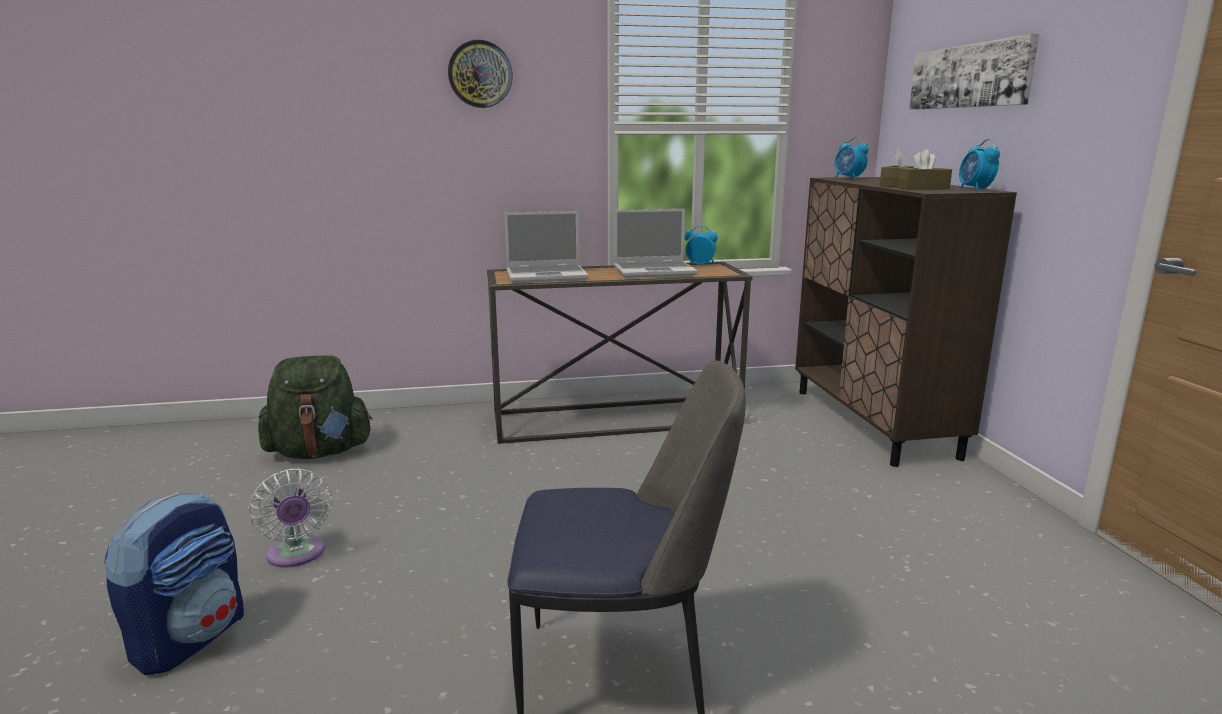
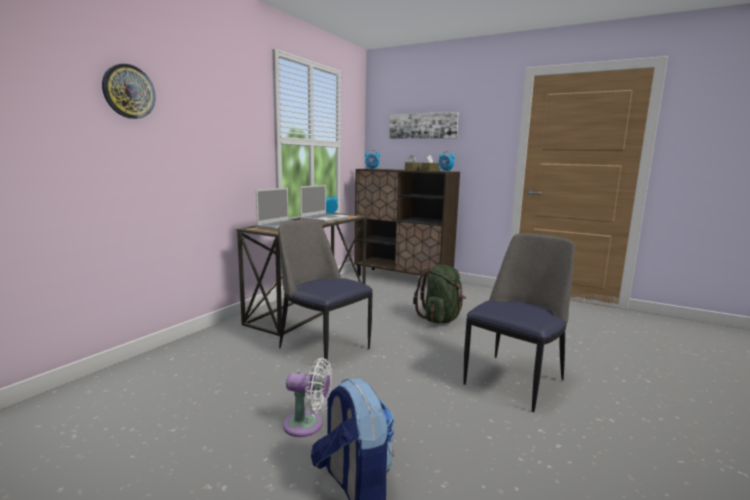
camera: 50 degrees left, 5 degrees down
green backpack [258,355,373,459] -> green backpack moved to [413,265,466,323]
wall clock [448,40,513,108] -> wall clock moved to [102,64,155,119]
none -> chair [278,219,373,369]

